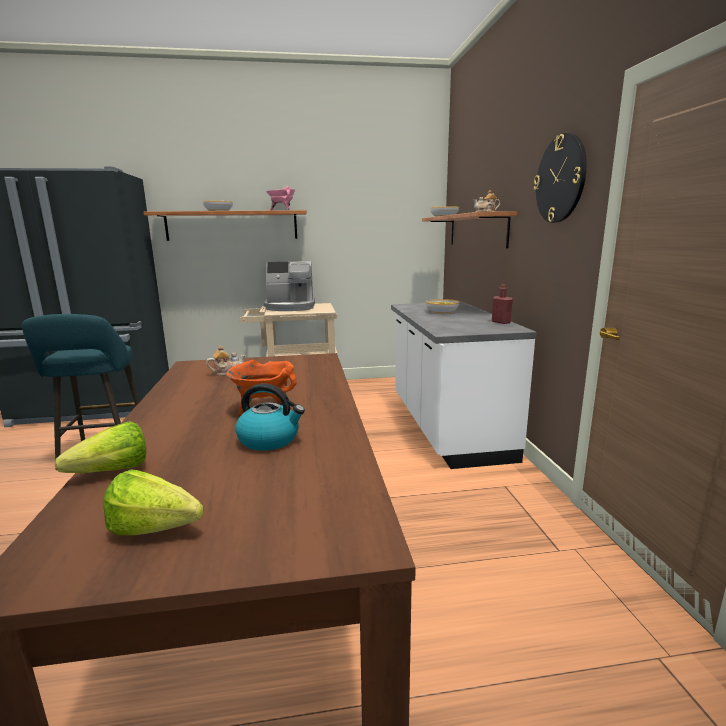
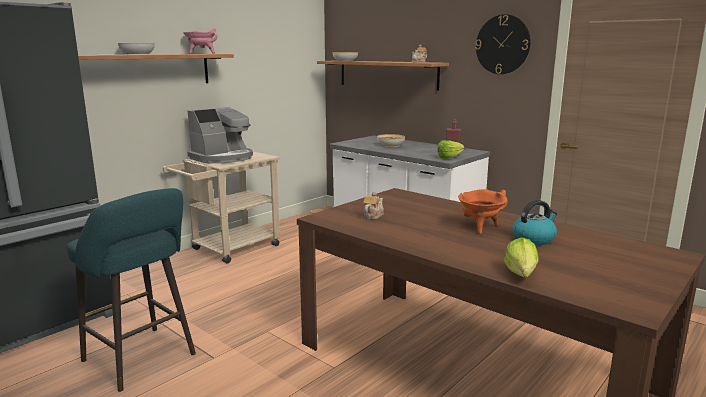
camera: 40 degrees left, 0 degrees up
lettuce [103,469,204,535] -> lettuce moved to [437,140,465,159]

